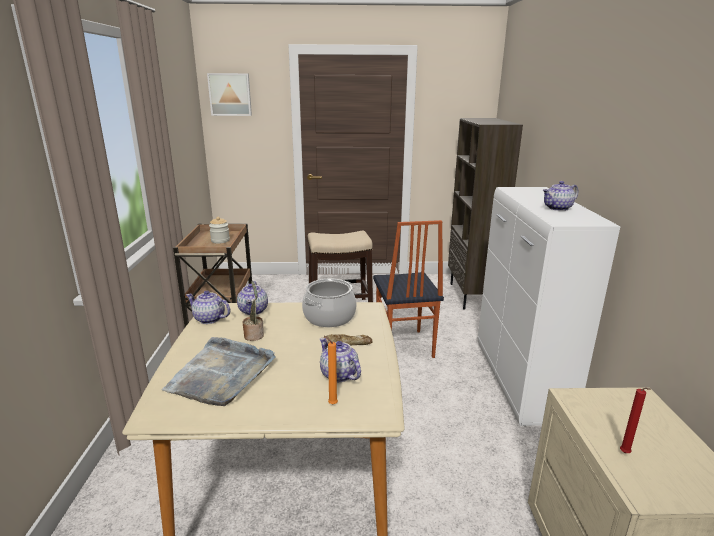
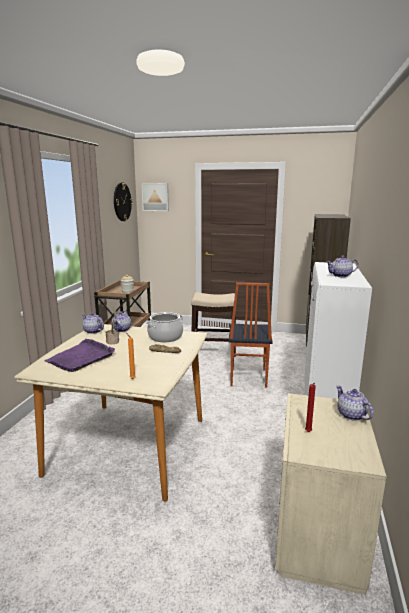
camera: 15 degrees right, 5 degrees down
grey tray [161,337,275,406] -> purple tray [44,339,115,372]
teapot [320,338,361,382] -> teapot moved to [336,386,374,421]
none -> wall clock [114,182,133,221]

